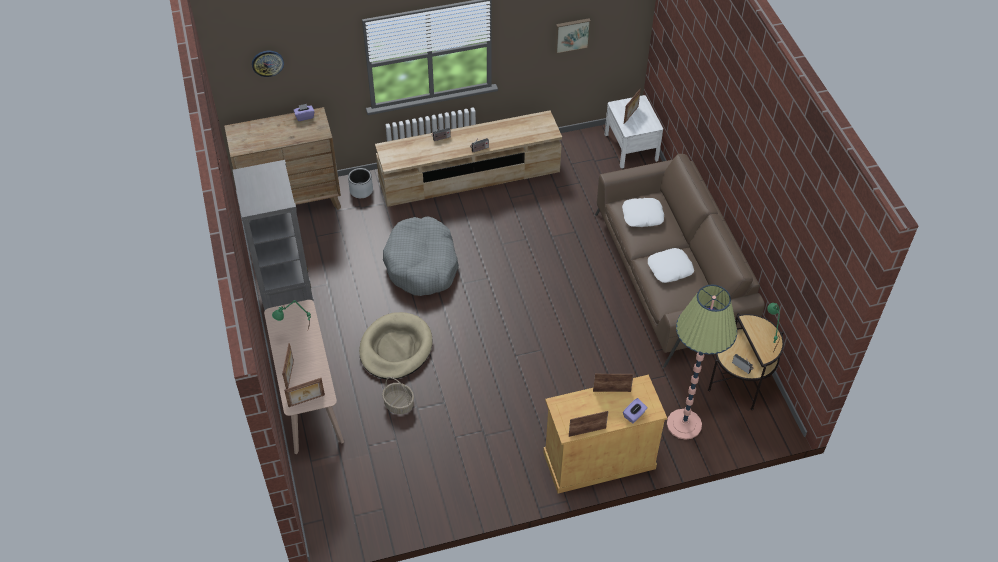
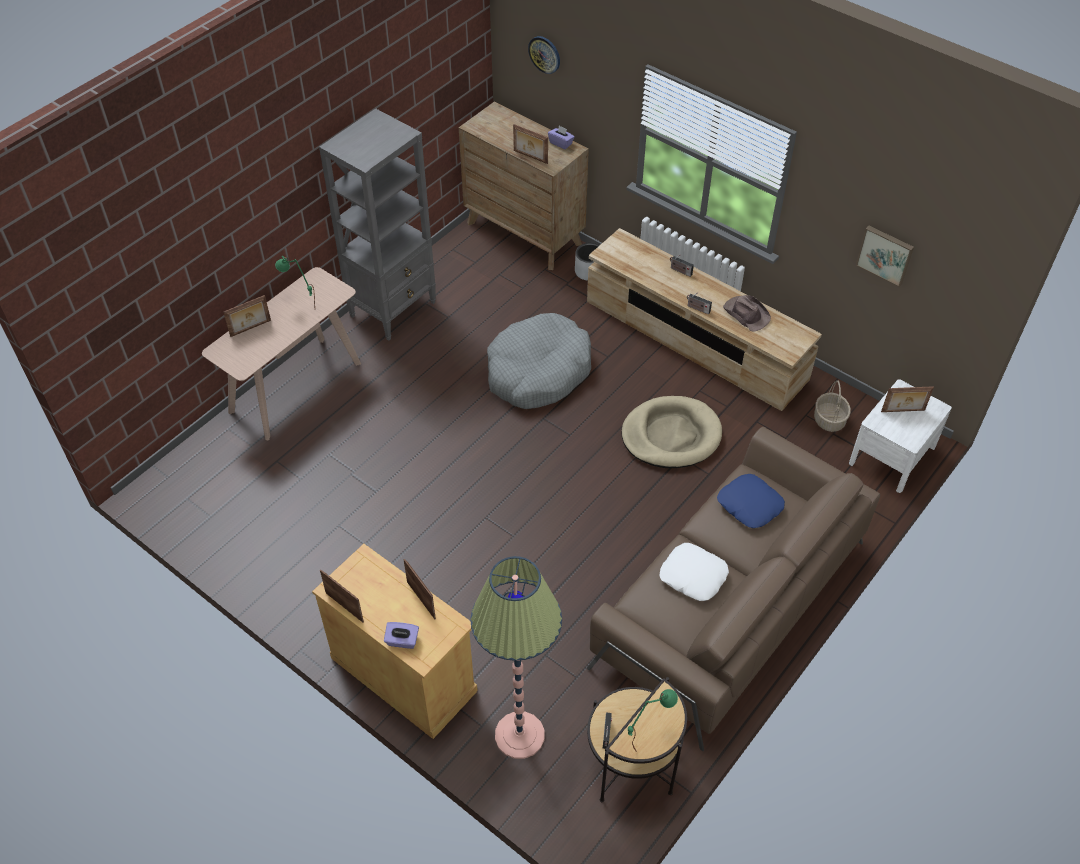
camera: 55 degrees right, 0 degrees up
picture frame [284,378,325,407] -> picture frame moved to [513,124,548,164]
beige dog bed [359,312,433,380] -> beige dog bed moved to [621,396,722,468]
basket [382,377,414,414] -> basket moved to [814,380,851,432]
white pillow [622,198,664,227] -> blue pillow [717,474,785,528]
none -> brown hat [723,295,771,332]

